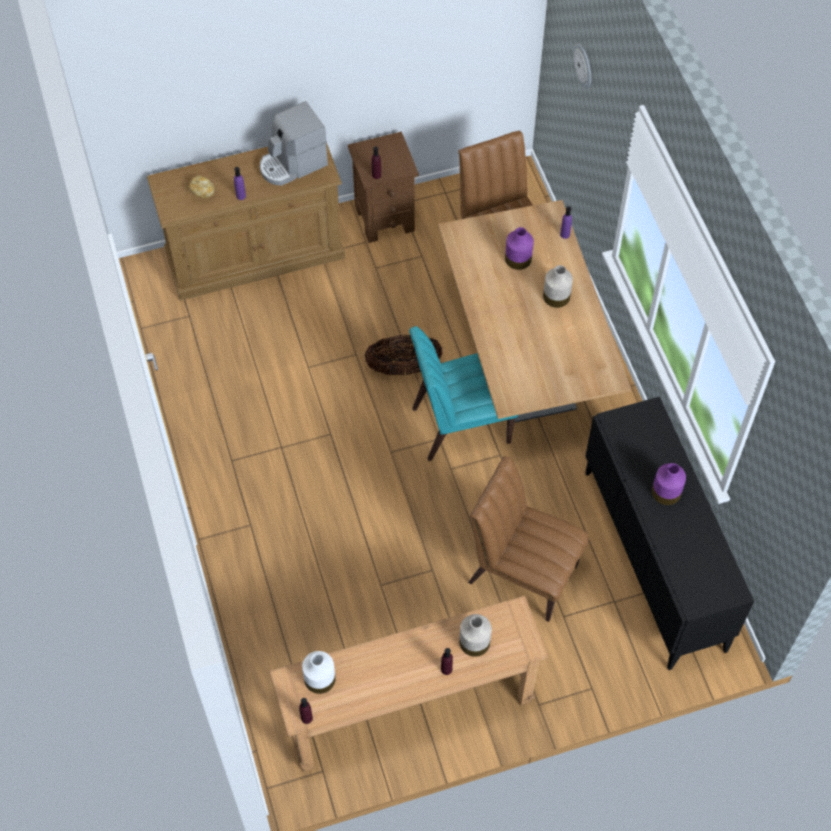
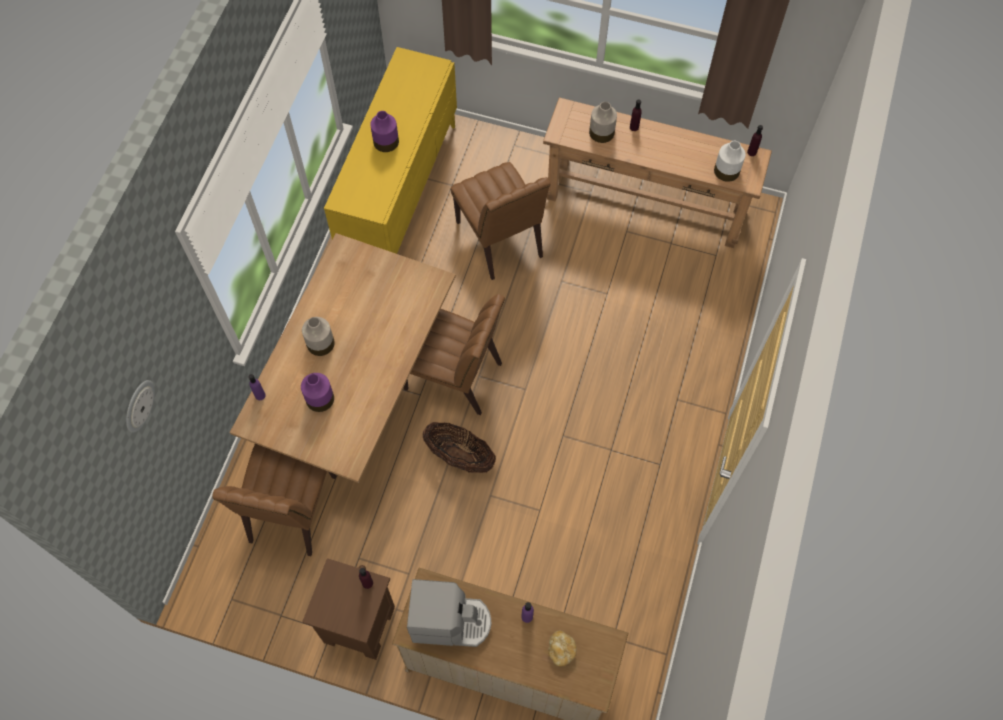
camera: 145 degrees left, 5 degrees up
turquoise chair [409,326,518,461] -> brown chair [403,294,505,415]
black dresser [585,396,754,670] -> yellow dresser [324,47,457,254]

